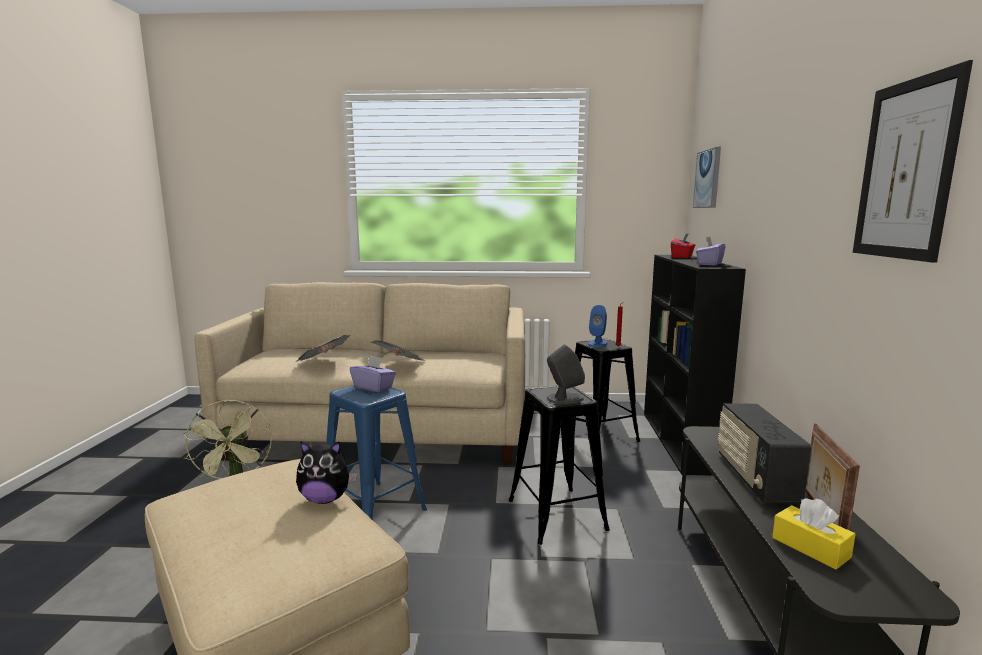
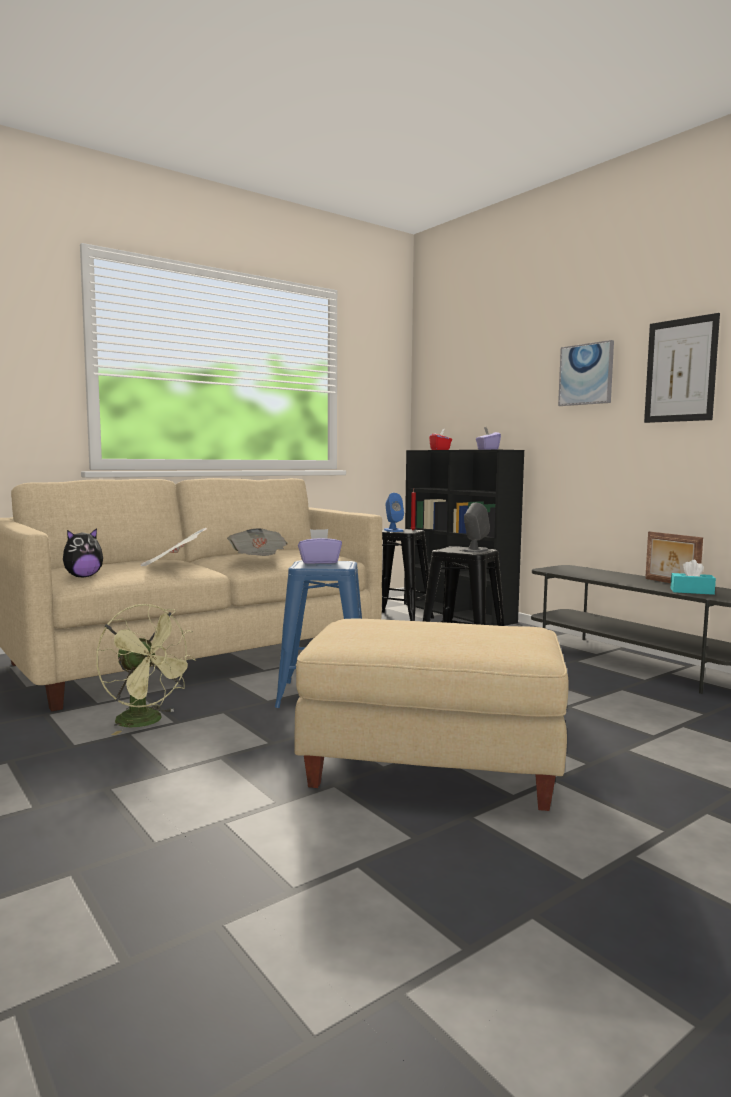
camera: 40 degrees left, 5 degrees down
plush toy [296,441,357,504] -> plush toy moved to [63,528,103,577]
picture [693,147,721,208] -> picture moved to [558,340,614,406]
radio [718,403,812,503] -> none
yellow tissue box [772,498,856,570] -> turquoise tissue box [671,560,716,595]

